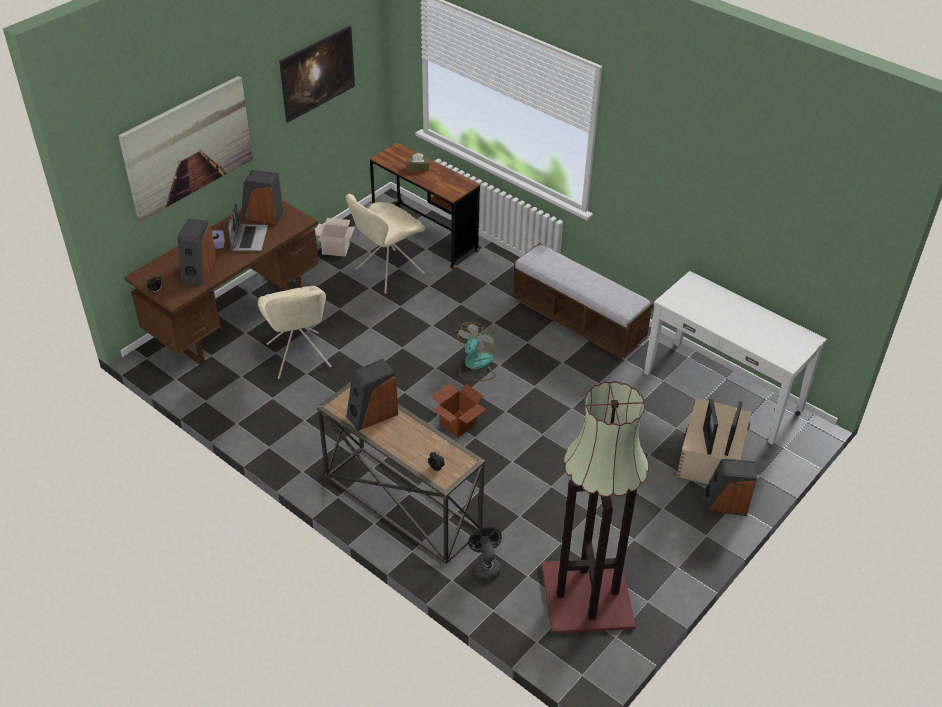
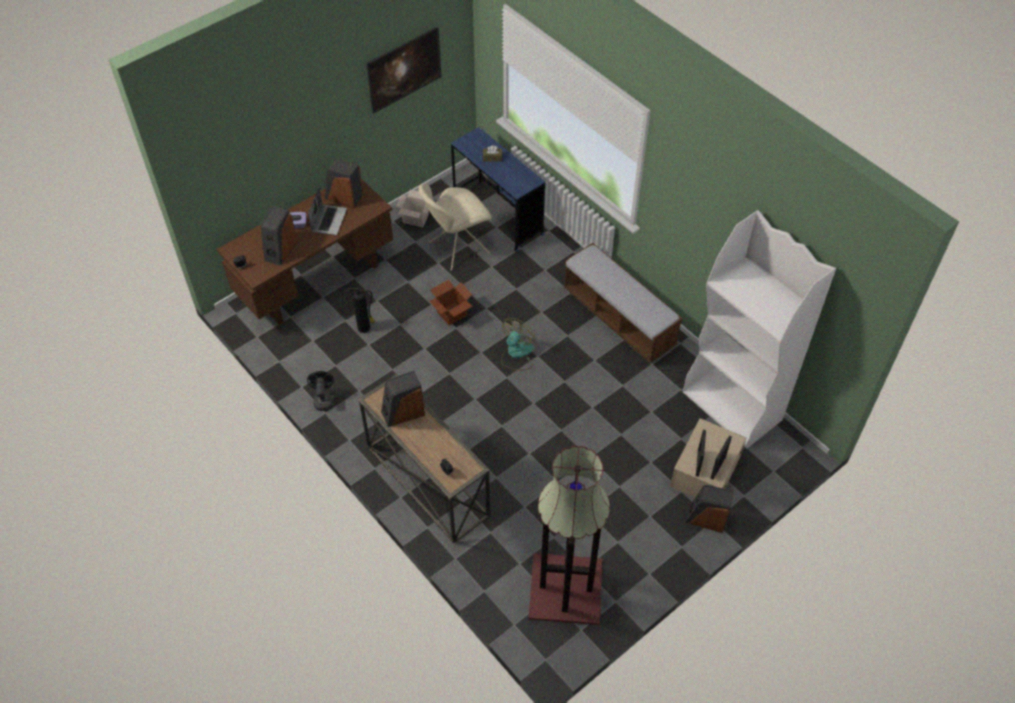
camera: 10 degrees right, 10 degrees up
picture [118,76,253,221] -> none
beige chair [258,286,332,379] -> fire extinguisher [346,288,375,333]
brown desk [370,143,480,270] -> blue desk [451,127,545,252]
cardboard box [431,383,487,437] -> cardboard box moved to [429,280,473,326]
black fan [468,527,502,580] -> black fan moved to [307,371,334,411]
white console table [644,271,827,445] -> white bookcase [683,210,836,449]

